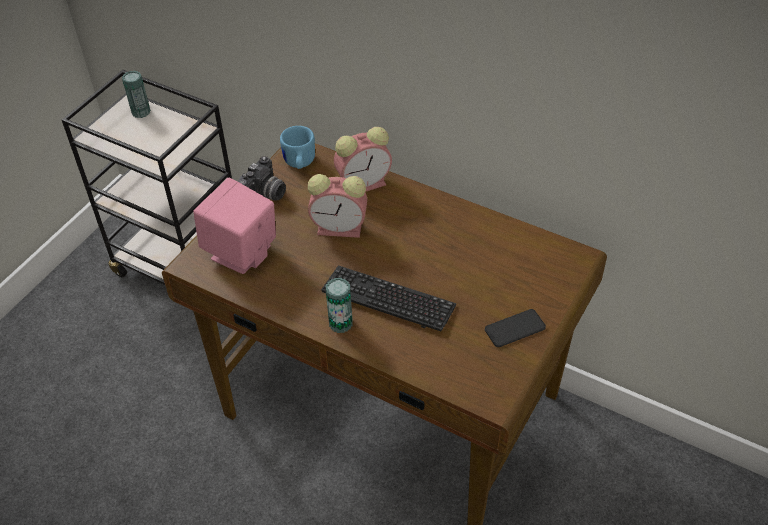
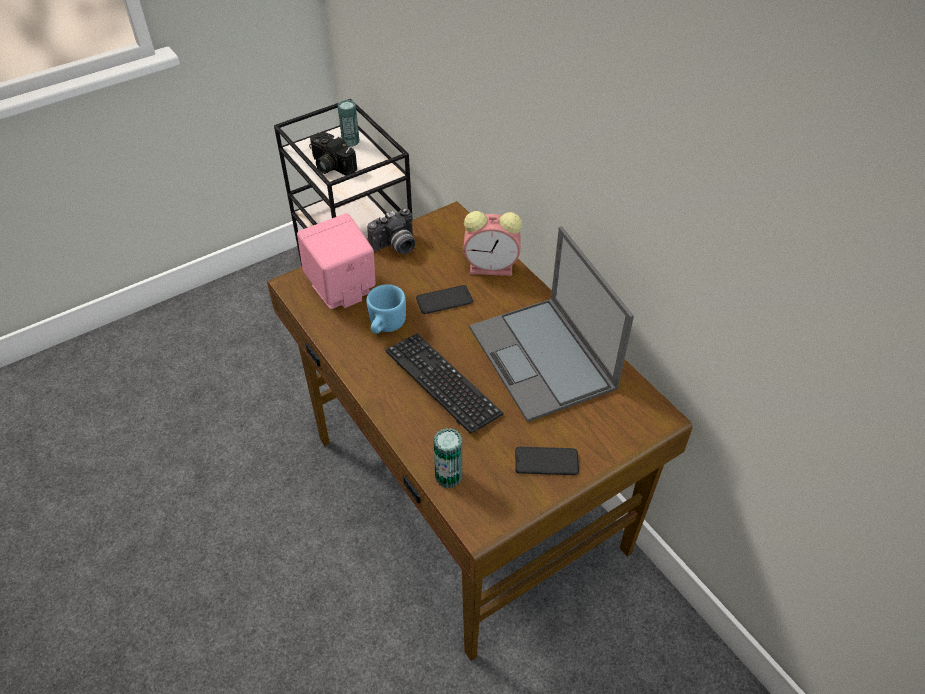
camera: 25 degrees right, 0 degrees up
blue mug [280,126,315,169] -> blue mug moved to [366,284,406,334]
alarm clock [308,174,367,238] -> phone [416,285,473,314]
can [326,278,353,333] -> can moved to [434,428,462,488]
none -> camera [309,132,357,175]
none -> laptop [469,226,634,422]

